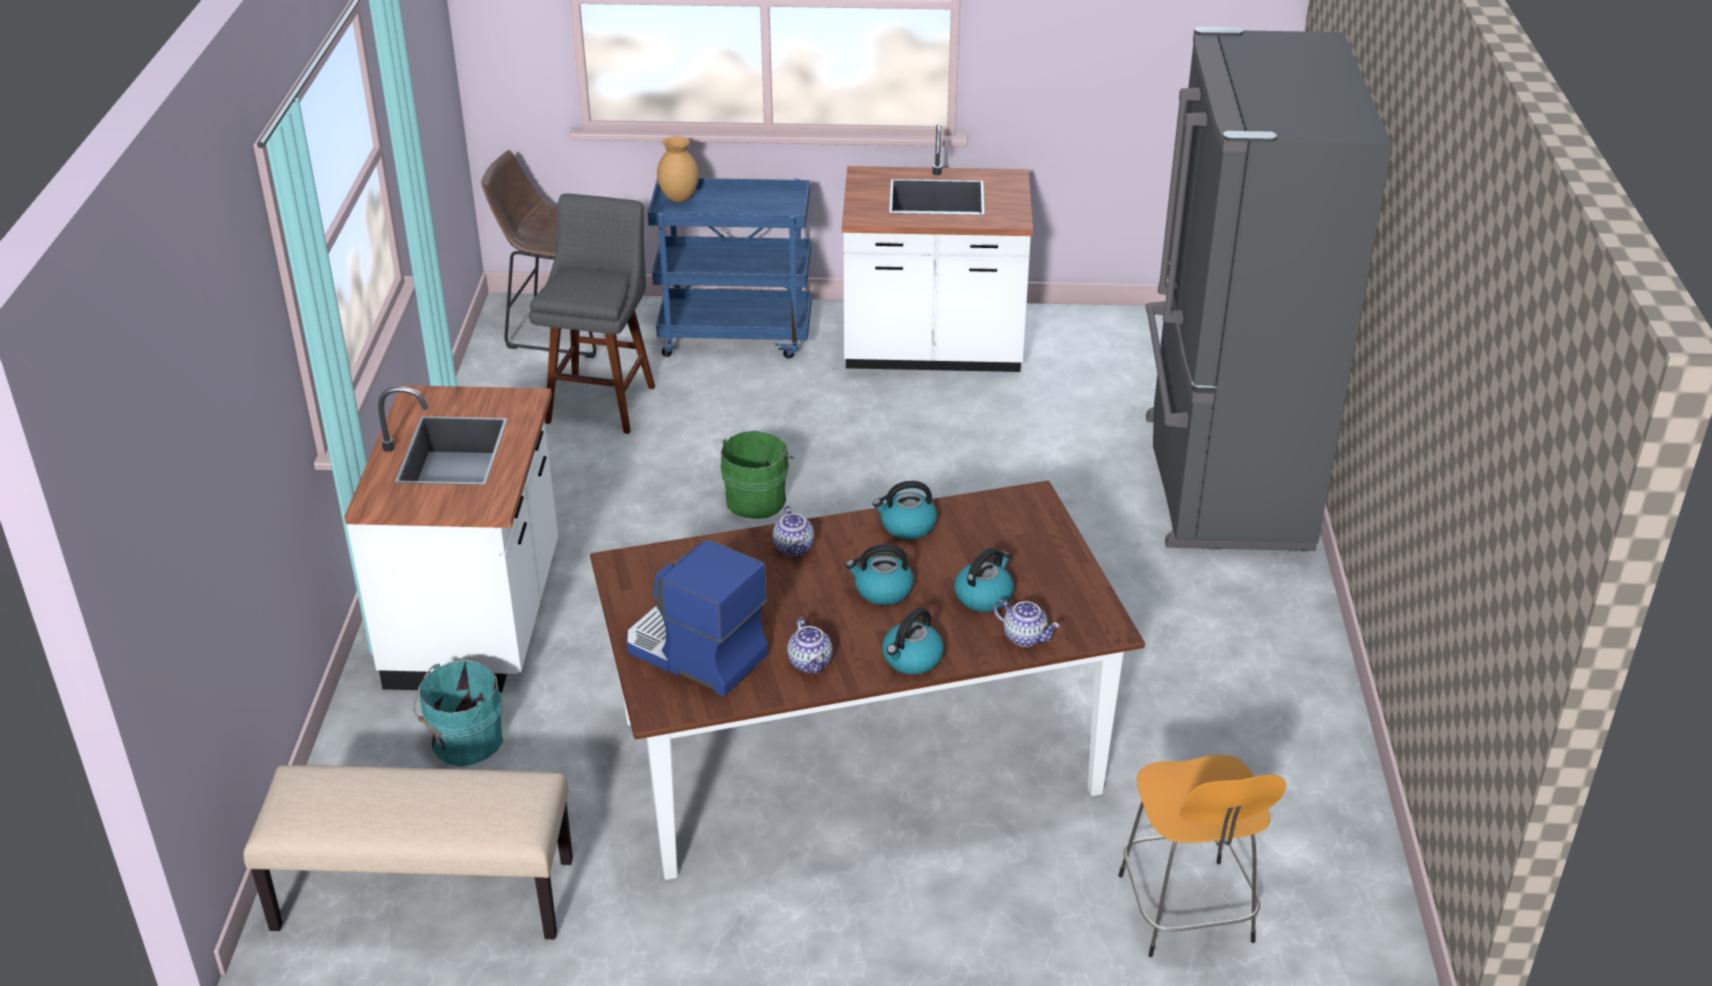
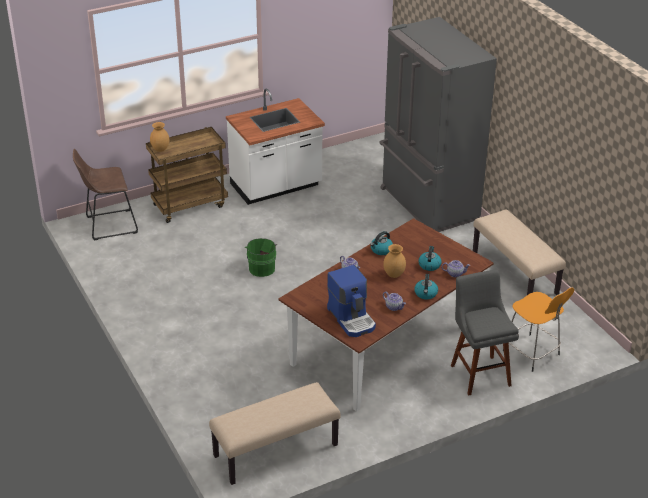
camera: 30 degrees left, 0 degrees up
white counter [344,385,558,693] -> none
turquoise bucket [413,660,503,767] -> none
grey stool [529,193,655,434] -> grey stool moved to [451,270,519,395]
coffee machine [627,540,768,697] -> coffee machine turned 120 degrees counterclockwise [327,265,376,337]
blue cart [648,178,812,359] -> brown cart [146,127,228,223]
kettle [846,544,914,605] -> brown vase [383,244,406,278]
none -> beige bench [473,209,566,295]

